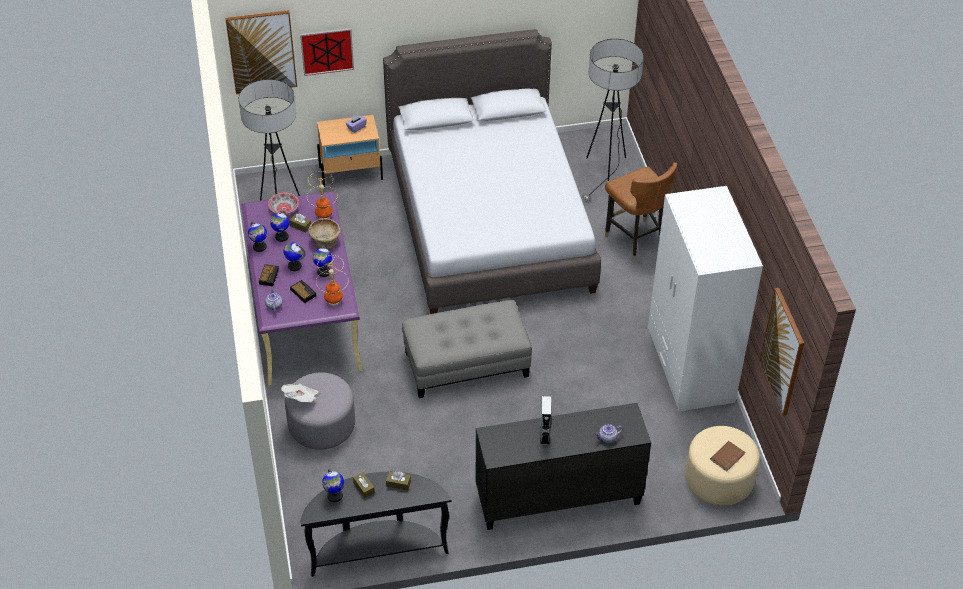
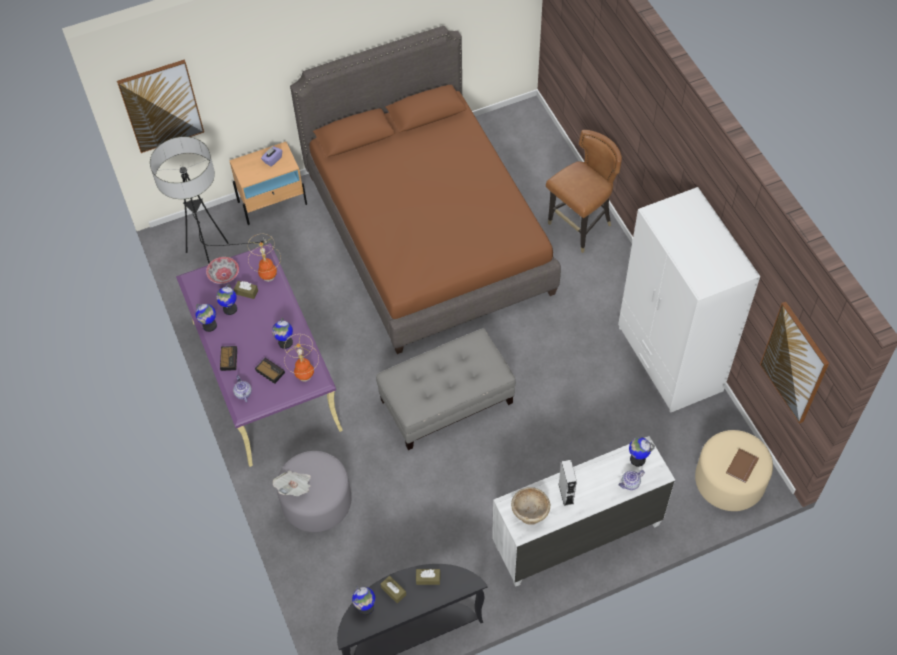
camera: 10 degrees left, 10 degrees up
globe [283,242,305,271] -> globe moved to [629,437,655,467]
picture [300,28,354,76] -> none
beige bowl [308,219,341,249] -> beige bowl moved to [511,487,550,525]
grey bed [383,29,601,314] -> brown bed [290,26,561,354]
black dresser [476,403,651,530] -> white dresser [492,436,675,587]
floor lamp [583,39,644,202] -> none
brown chair [605,162,677,262] -> brown chair turned 90 degrees counterclockwise [546,130,622,253]

